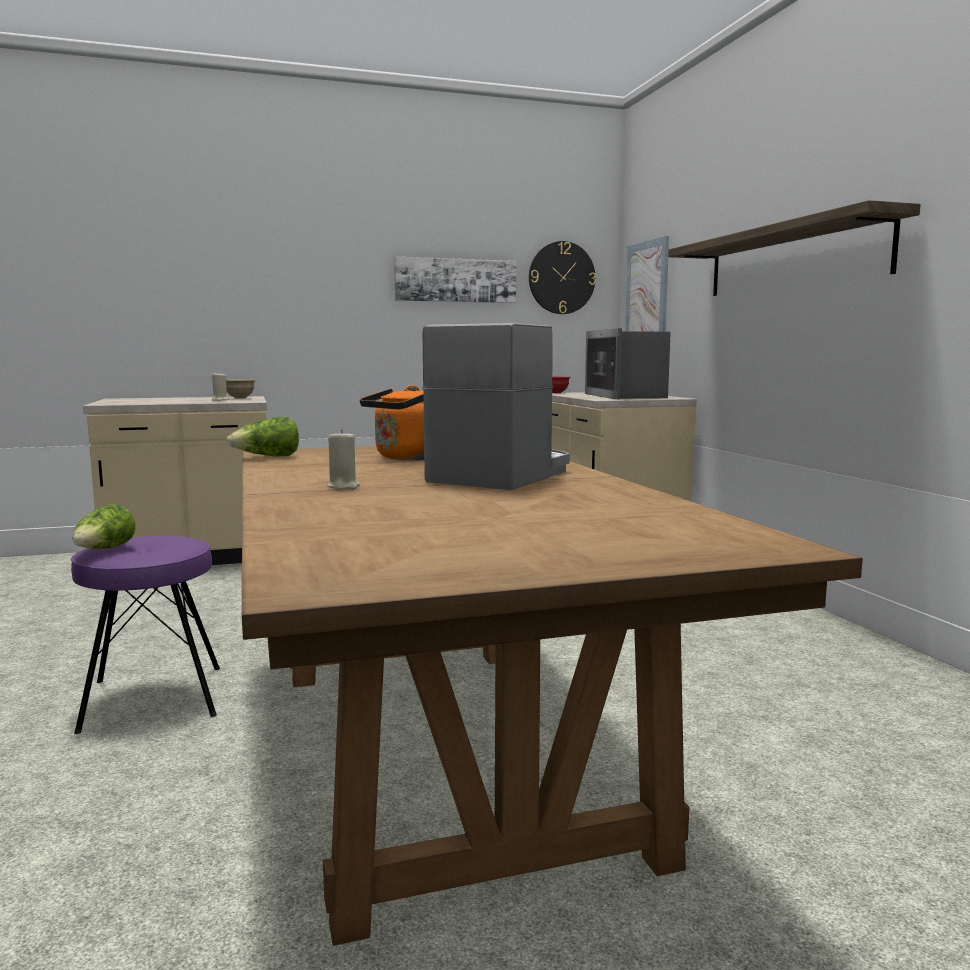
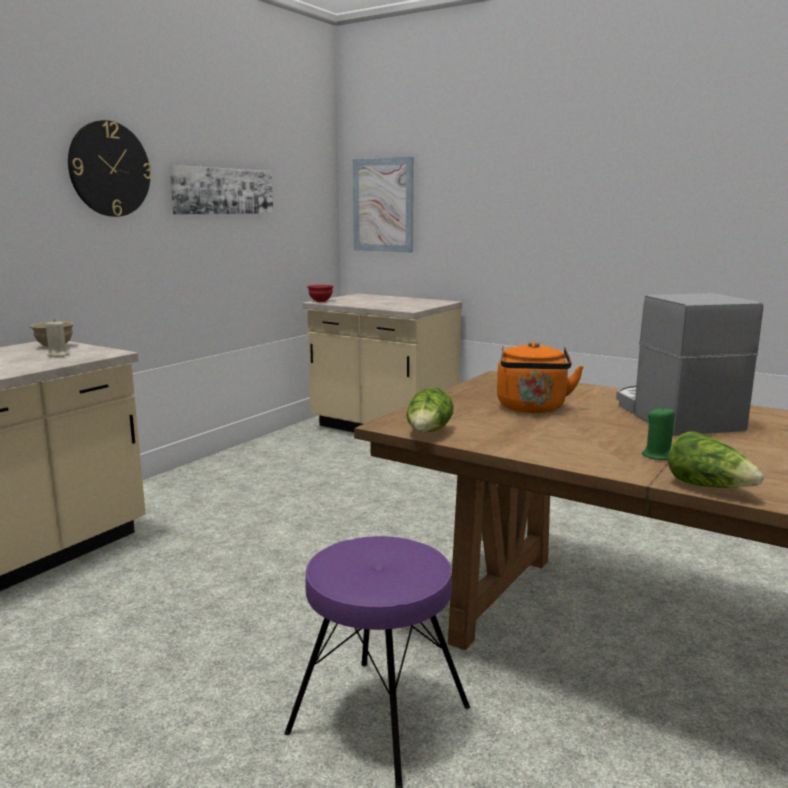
camera: 40 degrees left, 5 degrees up
lettuce [72,504,135,549] -> lettuce moved to [668,431,764,488]
beige candle [327,429,360,489] -> green candle [642,406,675,460]
wall clock [529,241,596,314] -> wall clock moved to [68,120,152,217]
microwave [585,328,671,400] -> none
shelf [668,200,921,296] -> none

